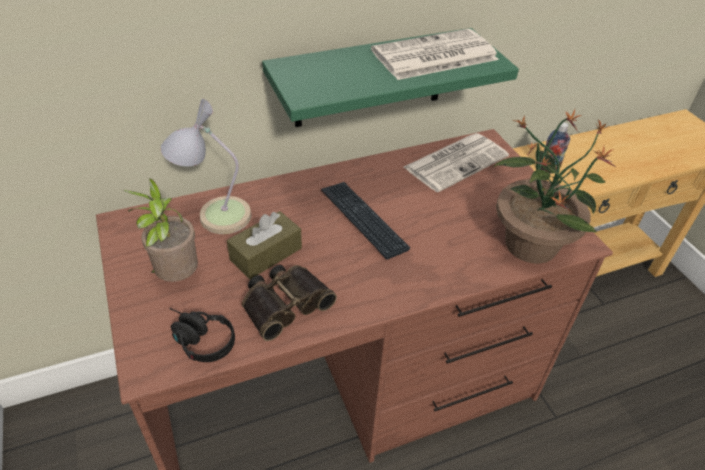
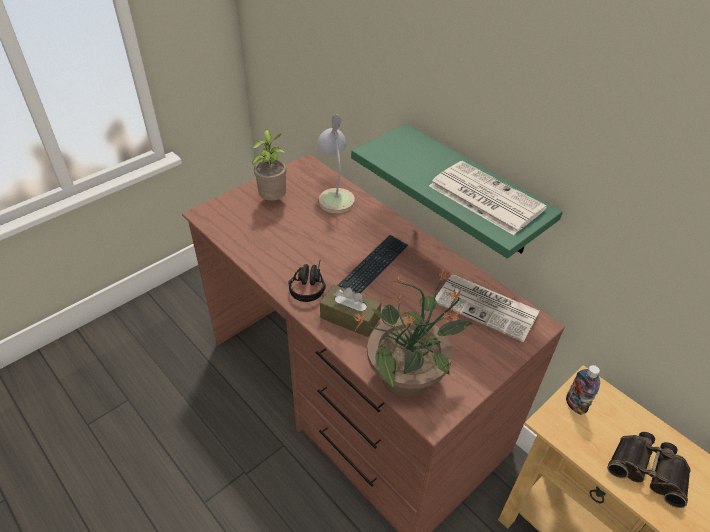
camera: 70 degrees right, 0 degrees up
black headphones [170,308,235,362] -> black headphones moved to [288,261,326,302]
brown tissue box [227,211,302,279] -> brown tissue box moved to [320,284,381,337]
binoculars [242,265,337,341] -> binoculars moved to [607,432,691,508]

